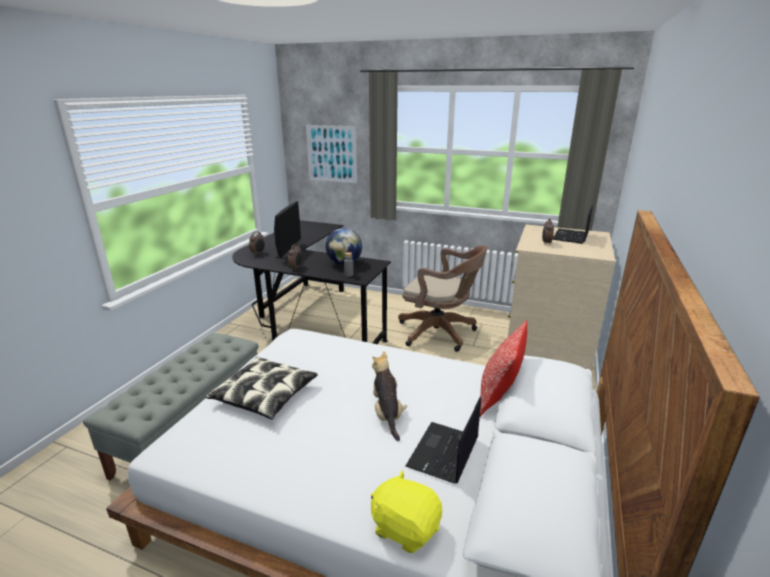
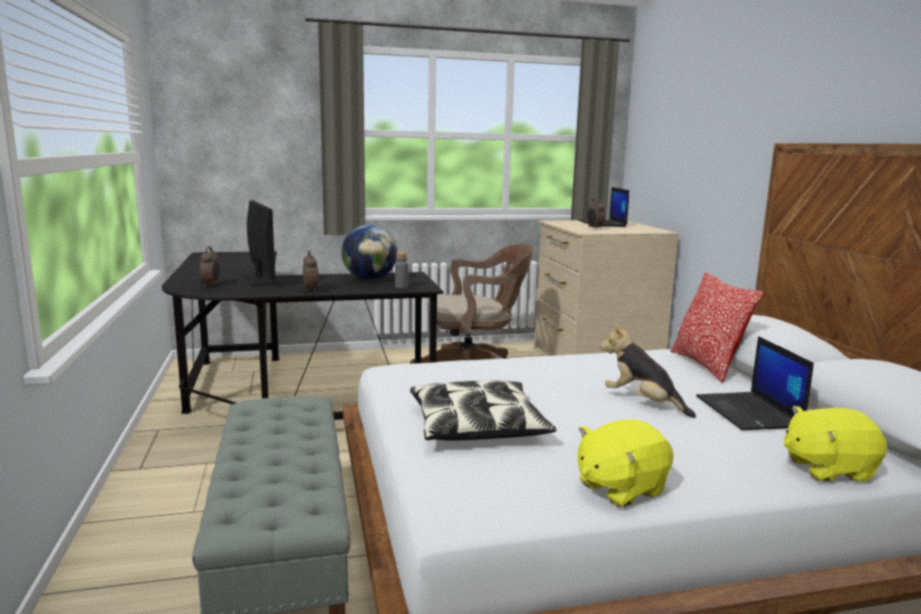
camera: 35 degrees left, 10 degrees down
picture [306,125,357,183] -> none
none -> yellow plush toy [577,420,674,507]

